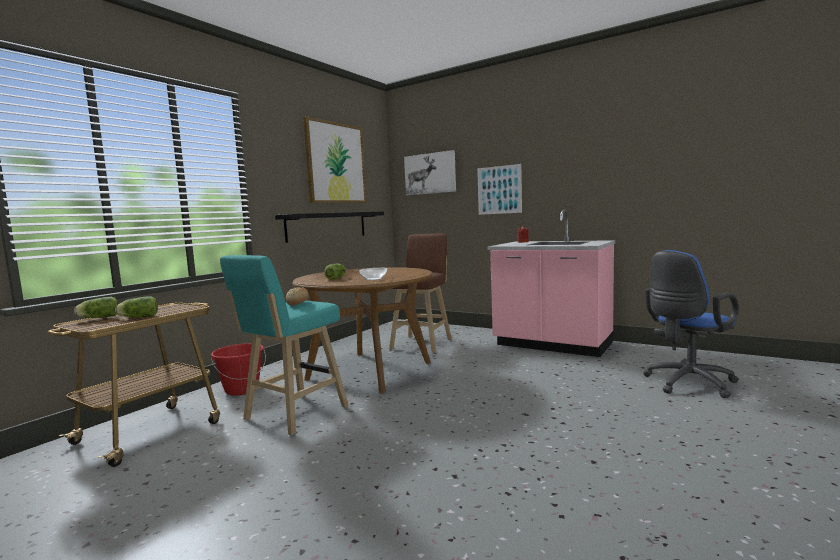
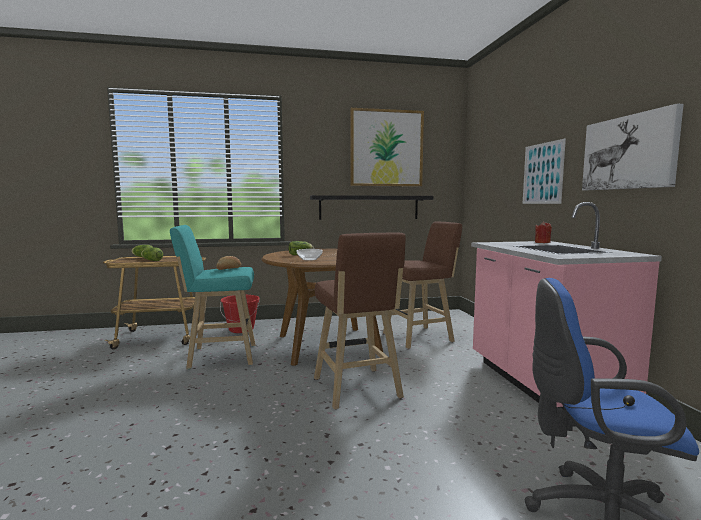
camera: 45 degrees right, 0 degrees up
picture [404,150,456,195] -> picture moved to [582,104,684,190]
none -> brown stool [314,232,406,409]

